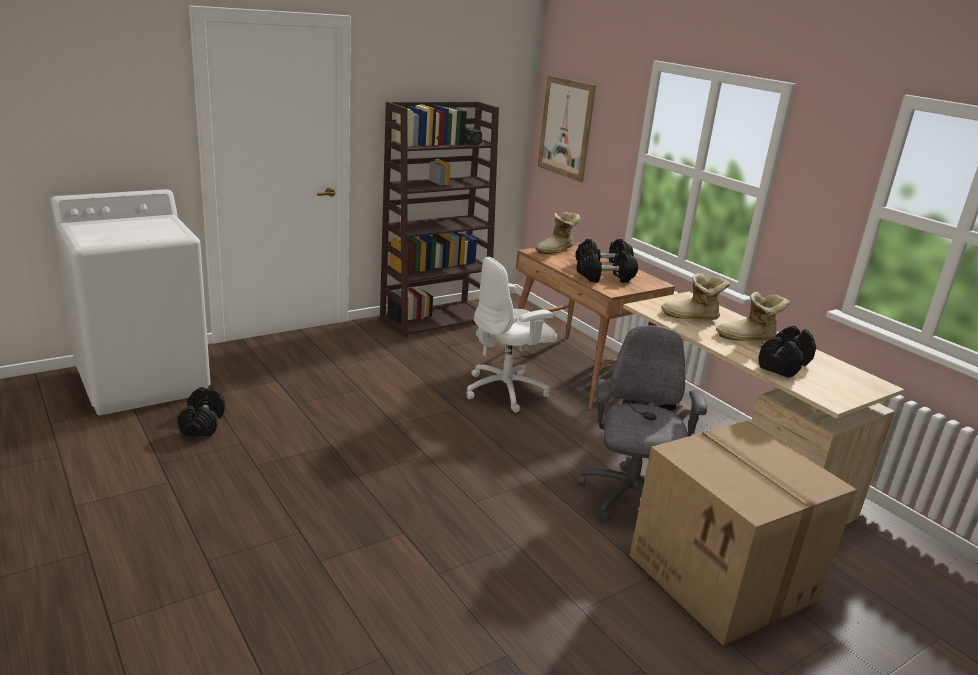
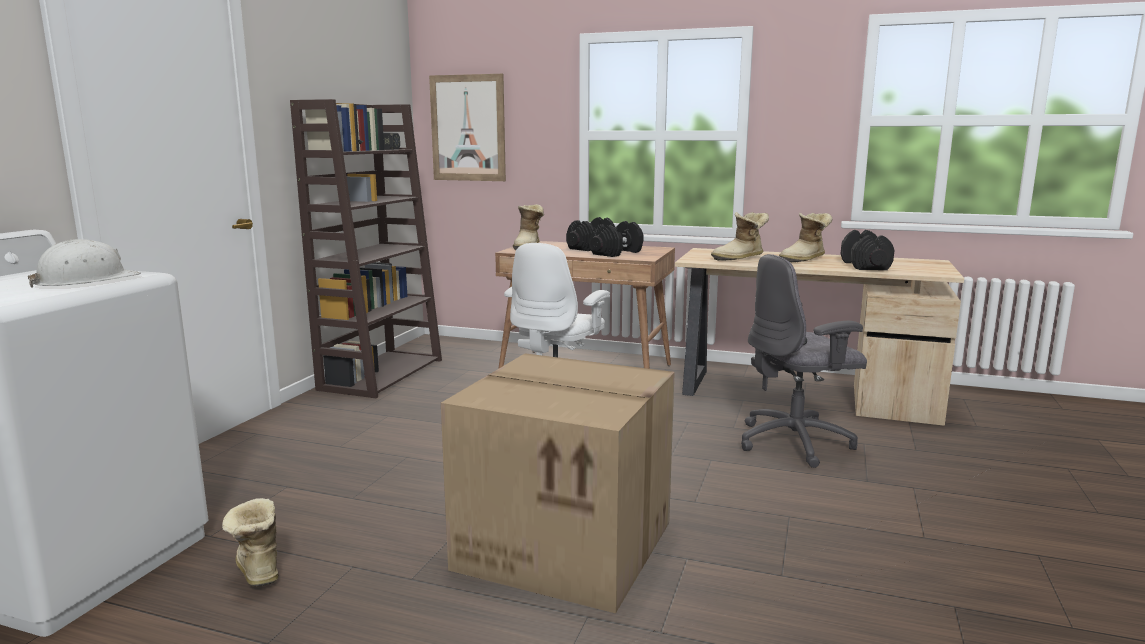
camera: 35 degrees left, 10 degrees down
black dumbbell [178,387,226,437] -> boot [222,498,279,587]
grey office chair [577,325,707,522] -> grey office chair turned 75 degrees counterclockwise [741,254,867,468]
cardboard box [630,420,857,646] -> cardboard box moved to [441,353,675,613]
none -> white hard hat [27,239,141,287]

